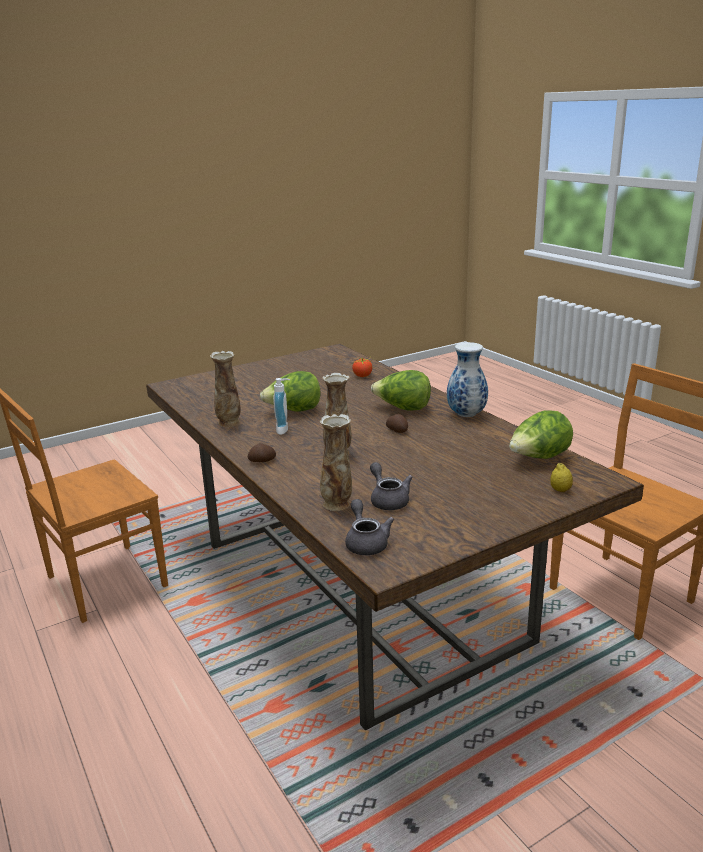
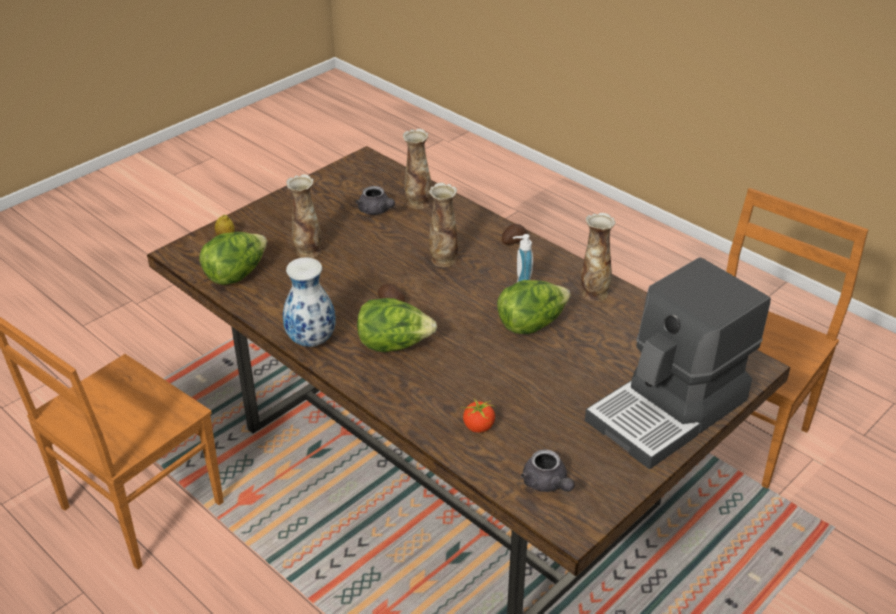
camera: 165 degrees right, 15 degrees up
grey teapot [345,499,394,555] -> grey teapot moved to [521,449,575,492]
none -> vase [286,174,322,258]
none -> coffee machine [585,257,771,469]

